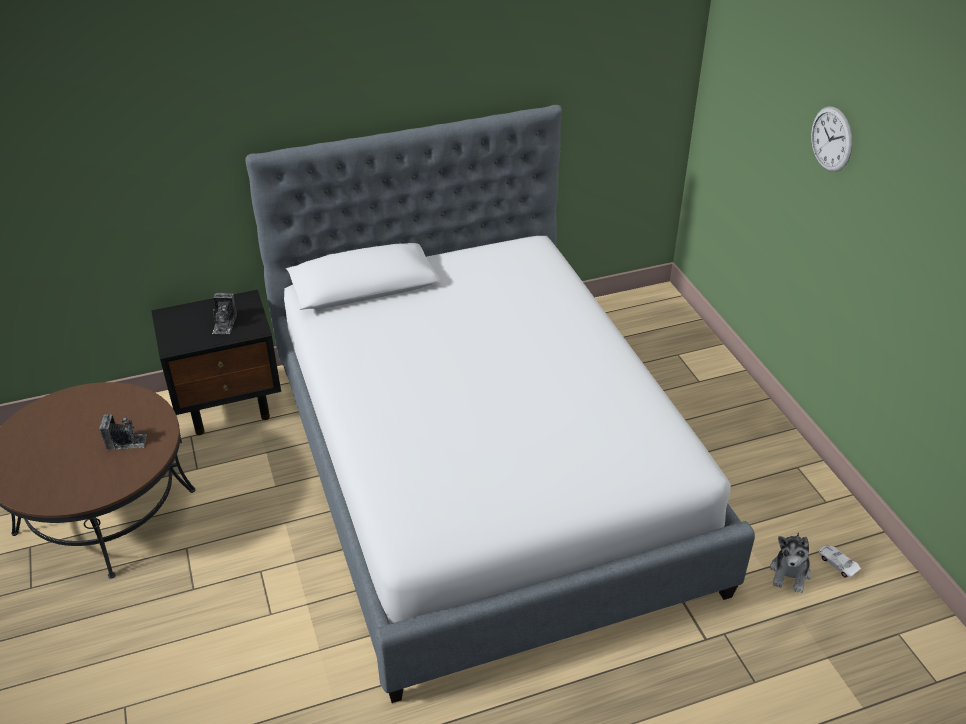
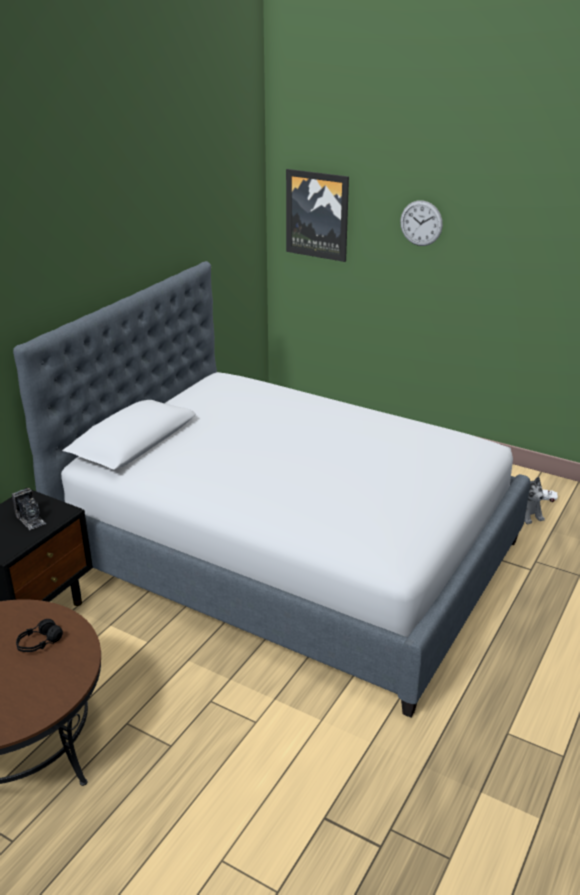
camera: 40 degrees left, 10 degrees down
camera [99,414,147,450] -> black headphones [16,619,63,652]
none -> picture [286,169,349,262]

